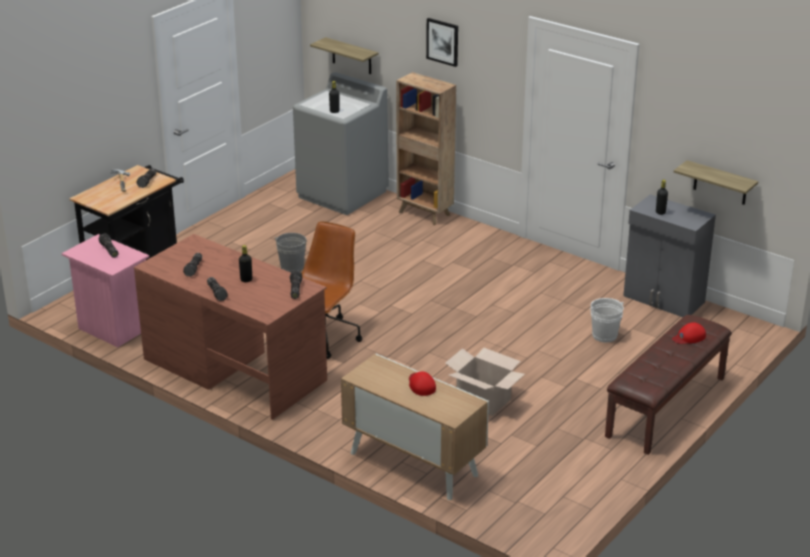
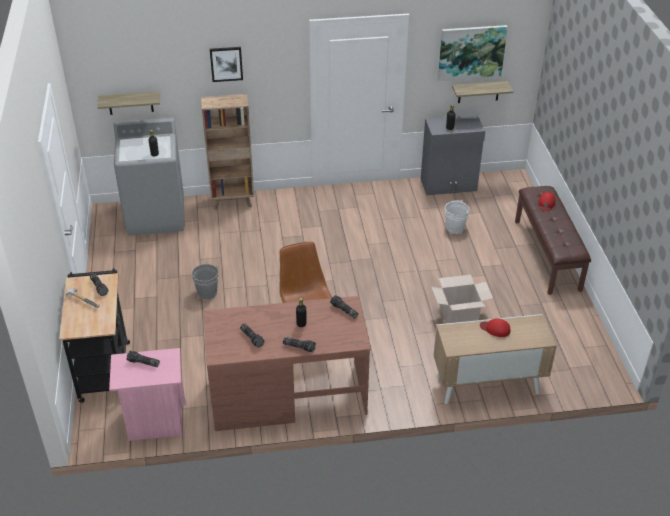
camera: 45 degrees left, 10 degrees up
none -> picture [438,25,508,81]

